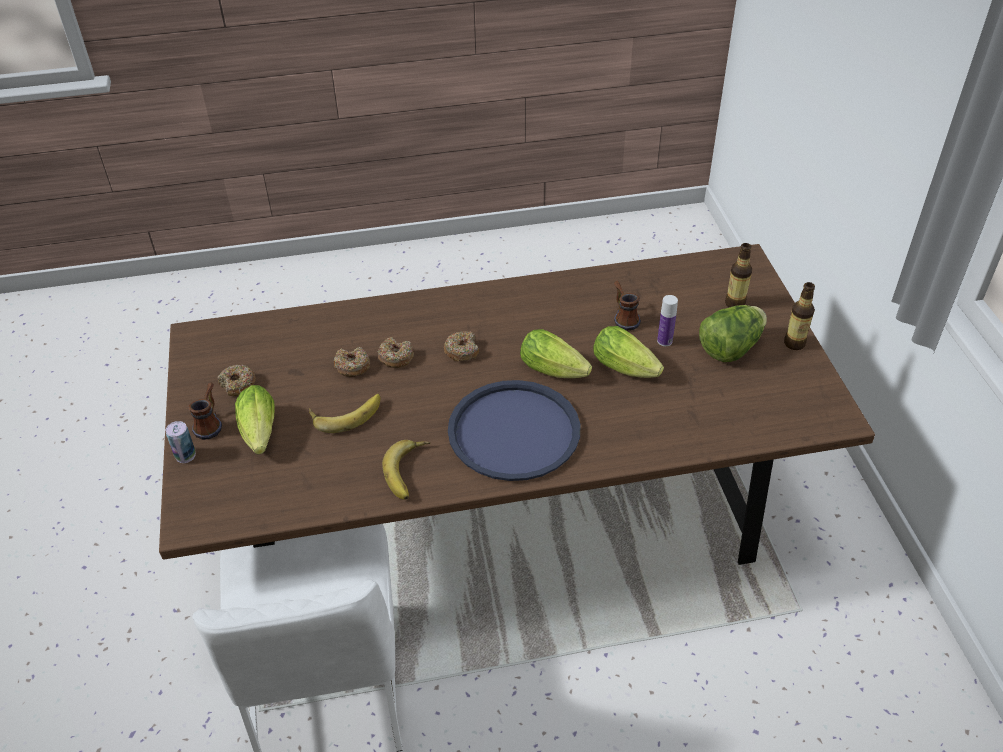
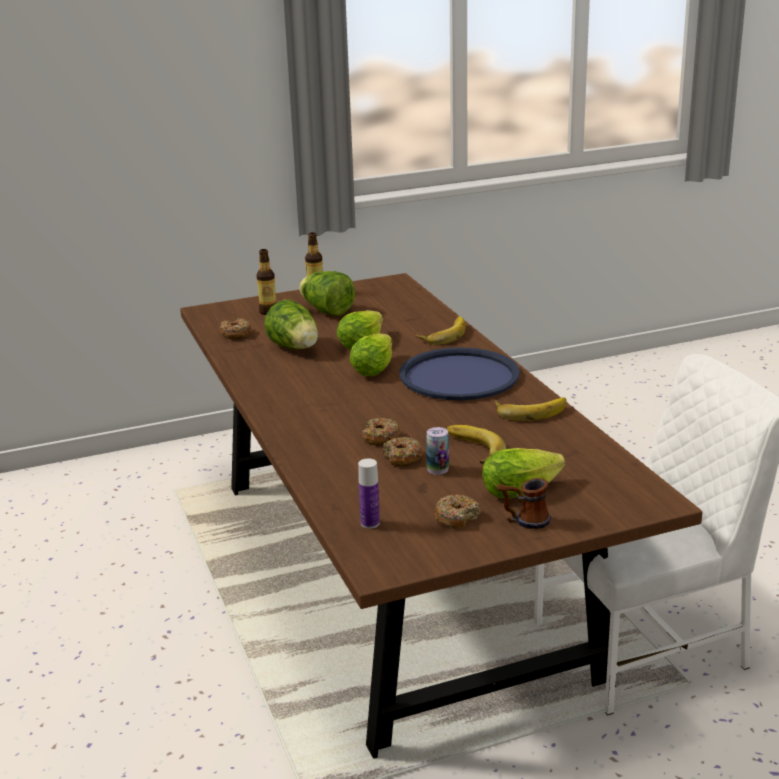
camera: 100 degrees left, 20 degrees down
can [165,421,196,463] -> can moved to [426,427,449,475]
donut [444,331,479,361] -> donut moved to [220,318,252,339]
mug [614,281,641,331] -> lettuce [264,300,318,349]
bottle [657,295,678,346] -> bottle moved to [358,459,380,529]
none -> banana [416,316,466,345]

